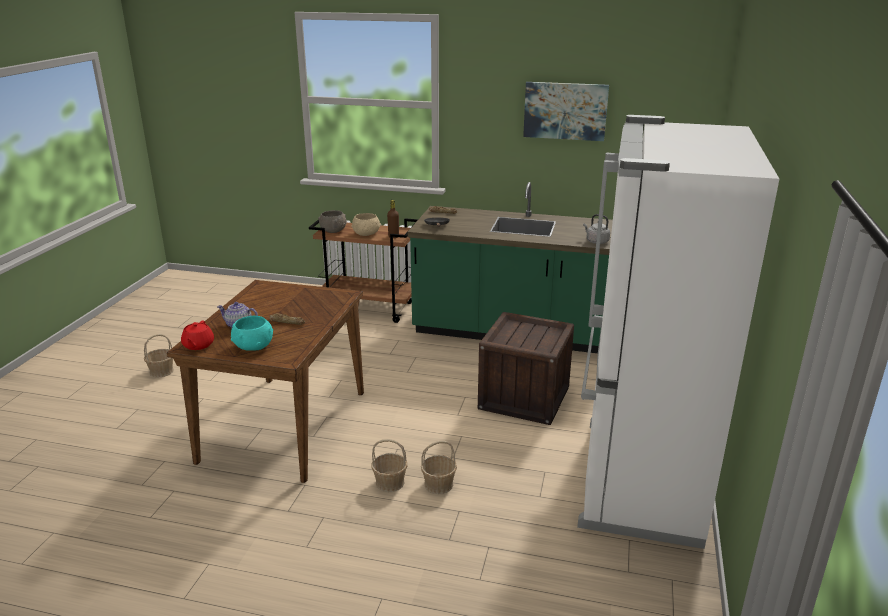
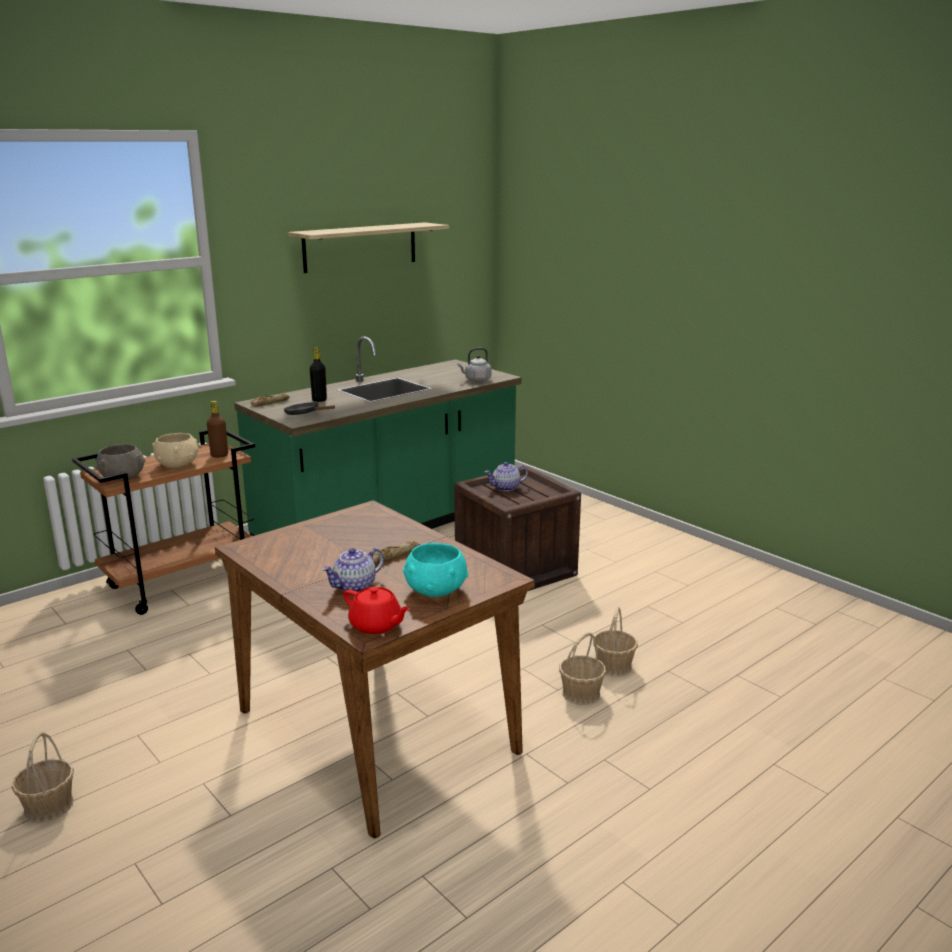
camera: 55 degrees left, 5 degrees down
picture [523,82,609,141] -> shelf [288,222,449,273]
white fridge [577,115,779,549] -> none
none -> black bottle [310,347,327,402]
none -> teapot [485,462,528,491]

